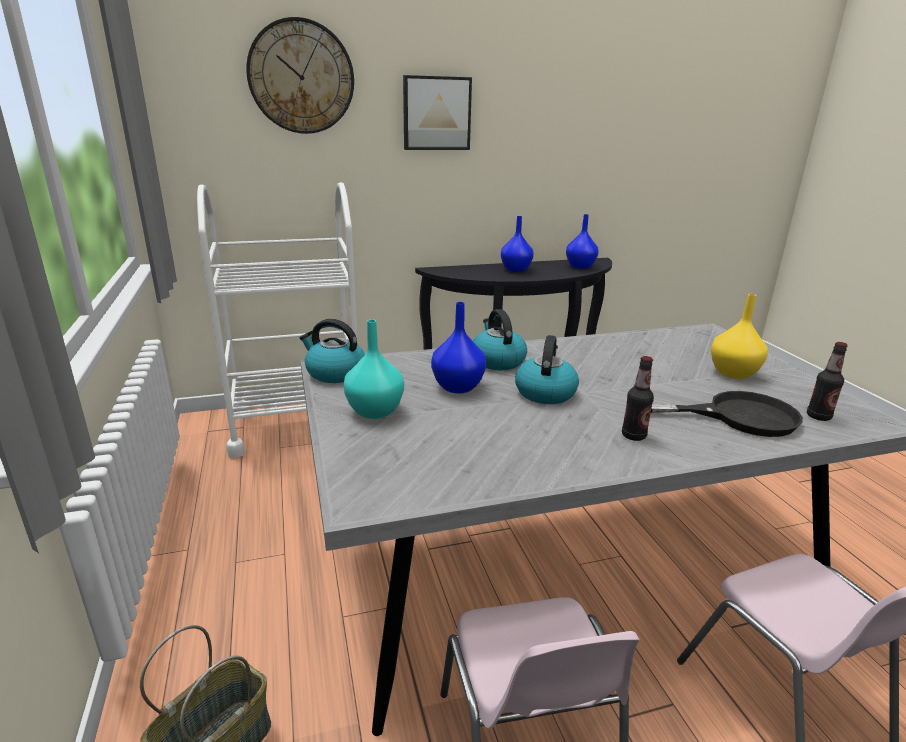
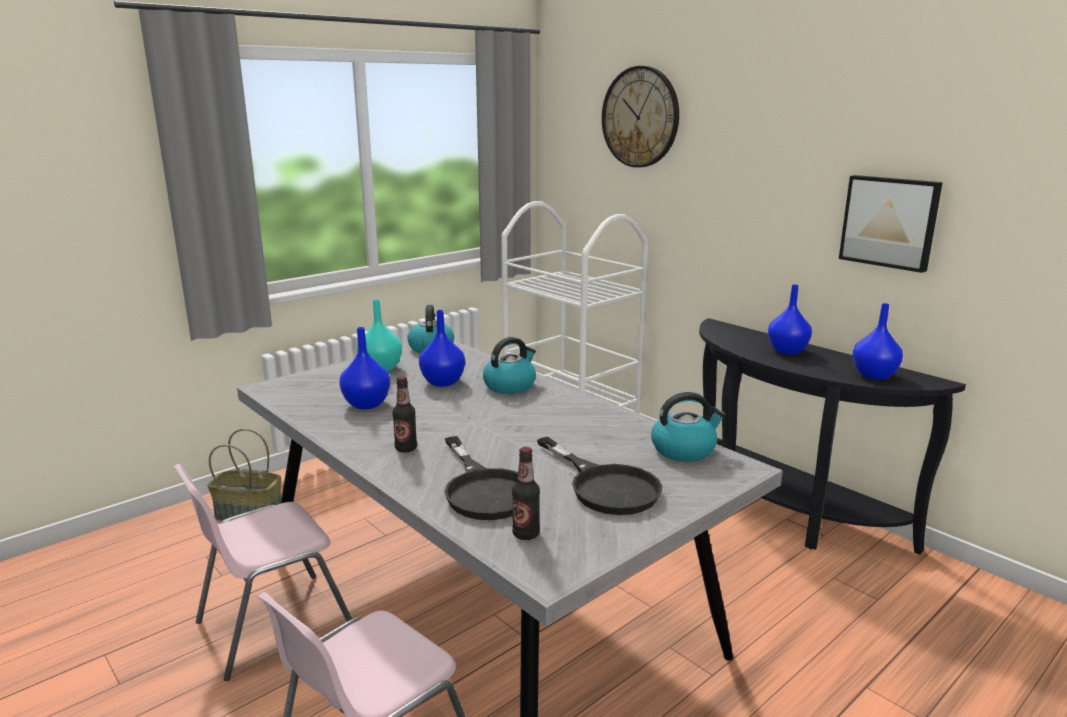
camera: 65 degrees right, 5 degrees down
picture [403,75,472,150] -> picture moved to [839,175,943,273]
kettle [515,335,579,404] -> kettle moved to [651,392,726,462]
yellow vase [711,294,767,379] -> black frying pan [537,437,662,515]
none -> blue vase [339,327,390,409]

